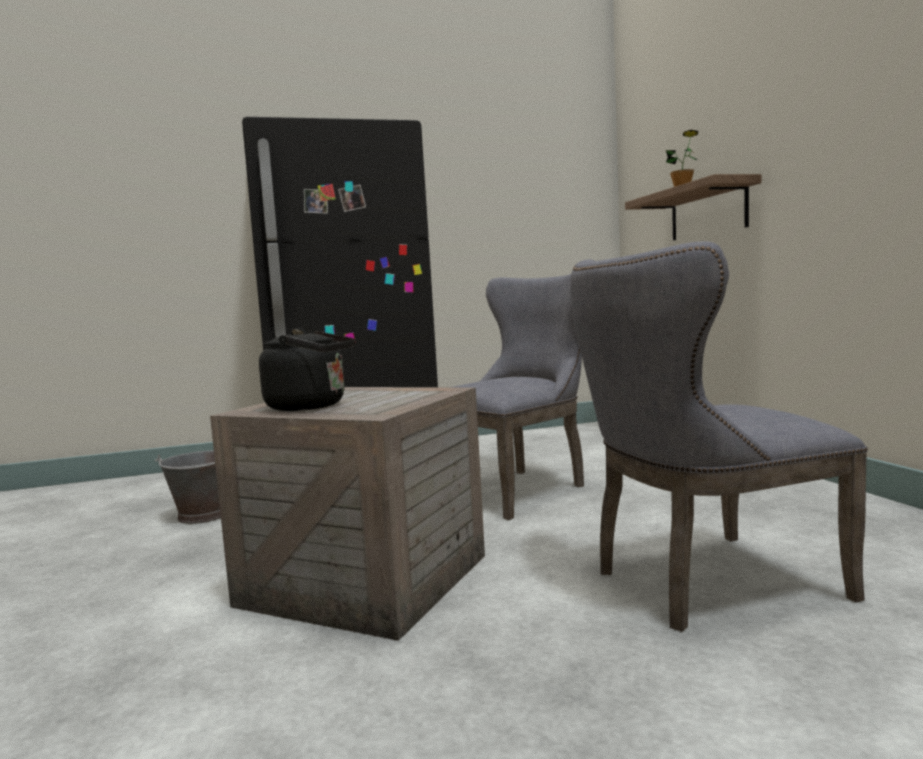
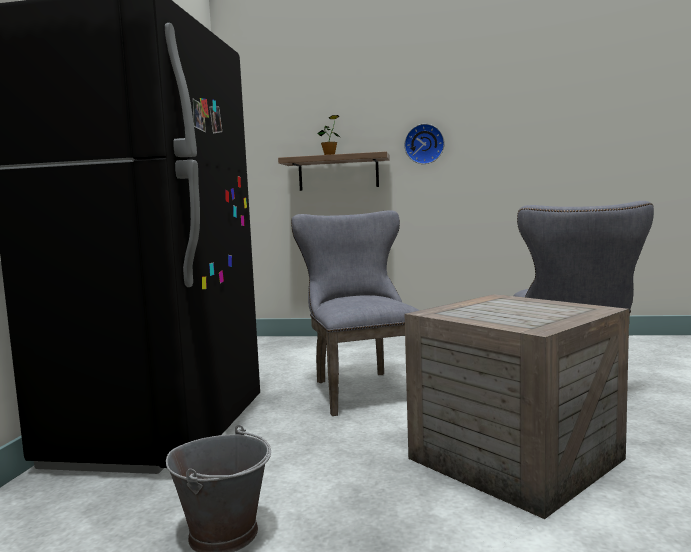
camera: 65 degrees left, 0 degrees up
black kettle [259,328,355,411] -> none
none -> wall clock [404,124,444,164]

